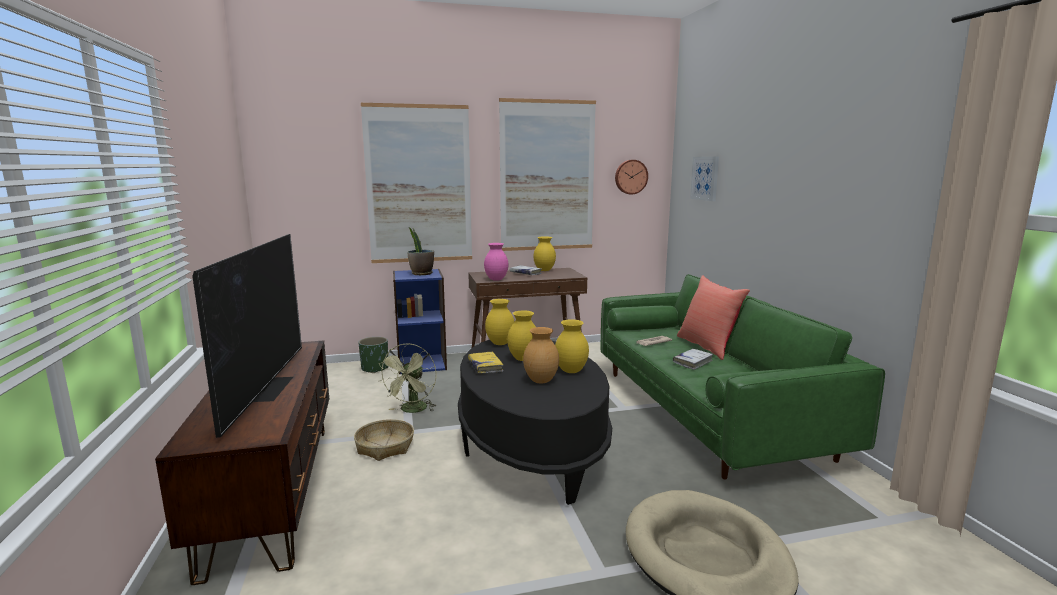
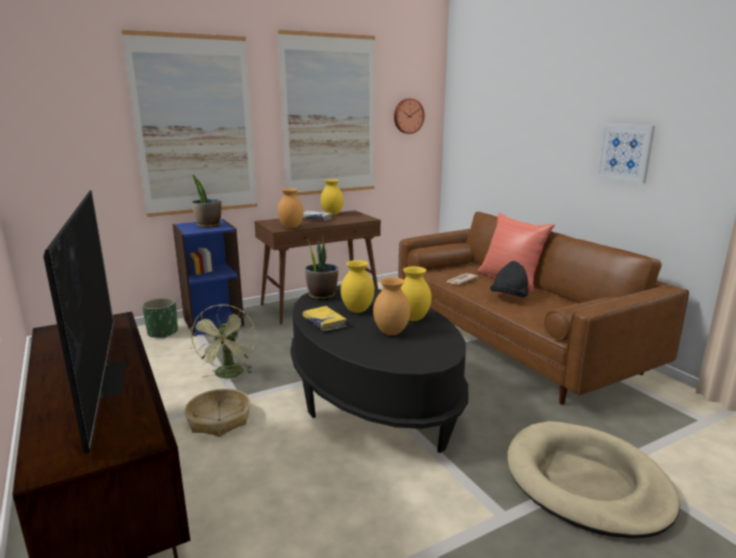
camera: 15 degrees left, 5 degrees up
pink vase [484,243,508,281] -> brown vase [278,188,304,229]
yellow vase [485,299,515,345] -> potted plant [305,236,338,300]
green sofa [601,274,885,479] -> brown sofa [399,212,689,405]
white book [673,349,713,370] -> black hat [490,261,529,297]
picture [690,156,719,201] -> picture moved to [596,124,655,184]

